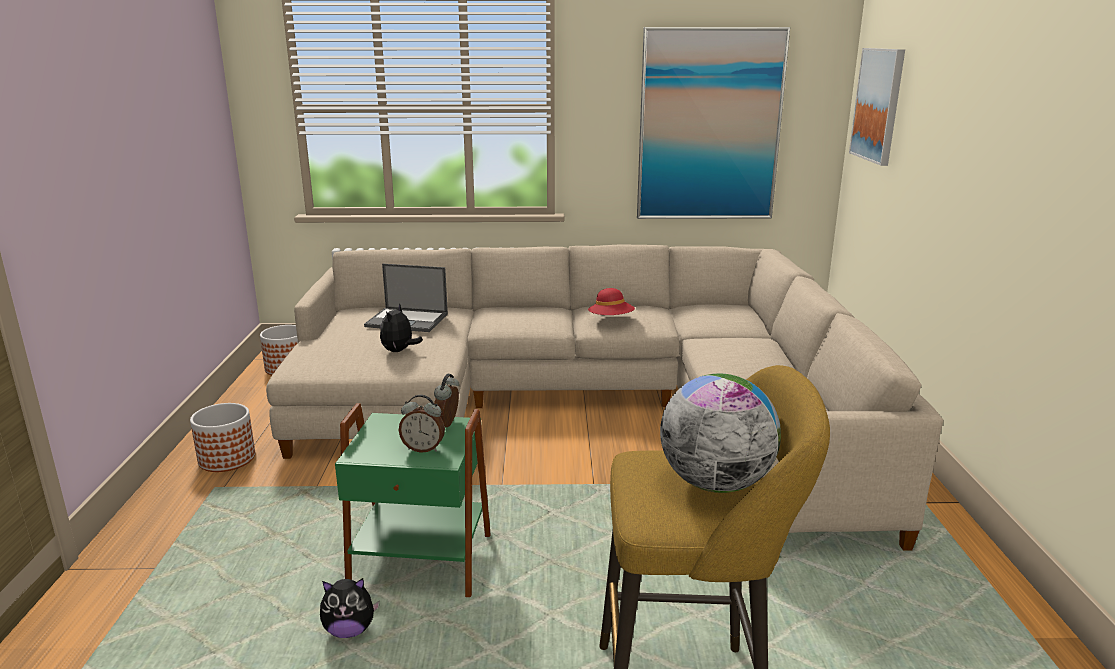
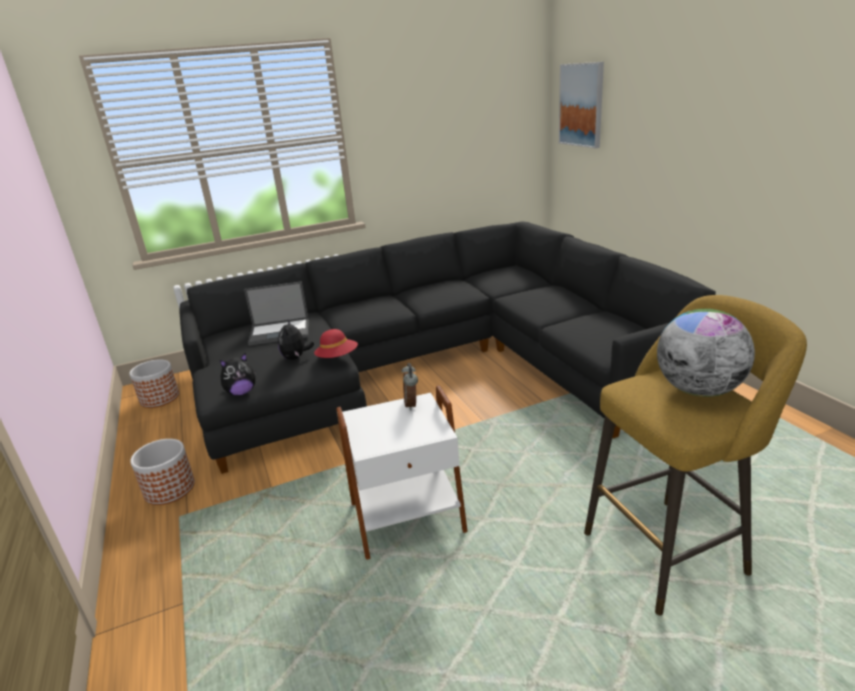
camera: 20 degrees left, 5 degrees up
beige sofa [266,244,944,550] -> black sofa [180,221,716,474]
plush toy [320,578,380,638] -> plush toy moved to [220,353,256,396]
green side table [335,403,491,597] -> white side table [336,386,467,560]
alarm clock [399,395,445,453] -> none
red hat [588,288,635,315] -> red hat moved to [314,329,358,358]
picture [637,27,790,219] -> none

